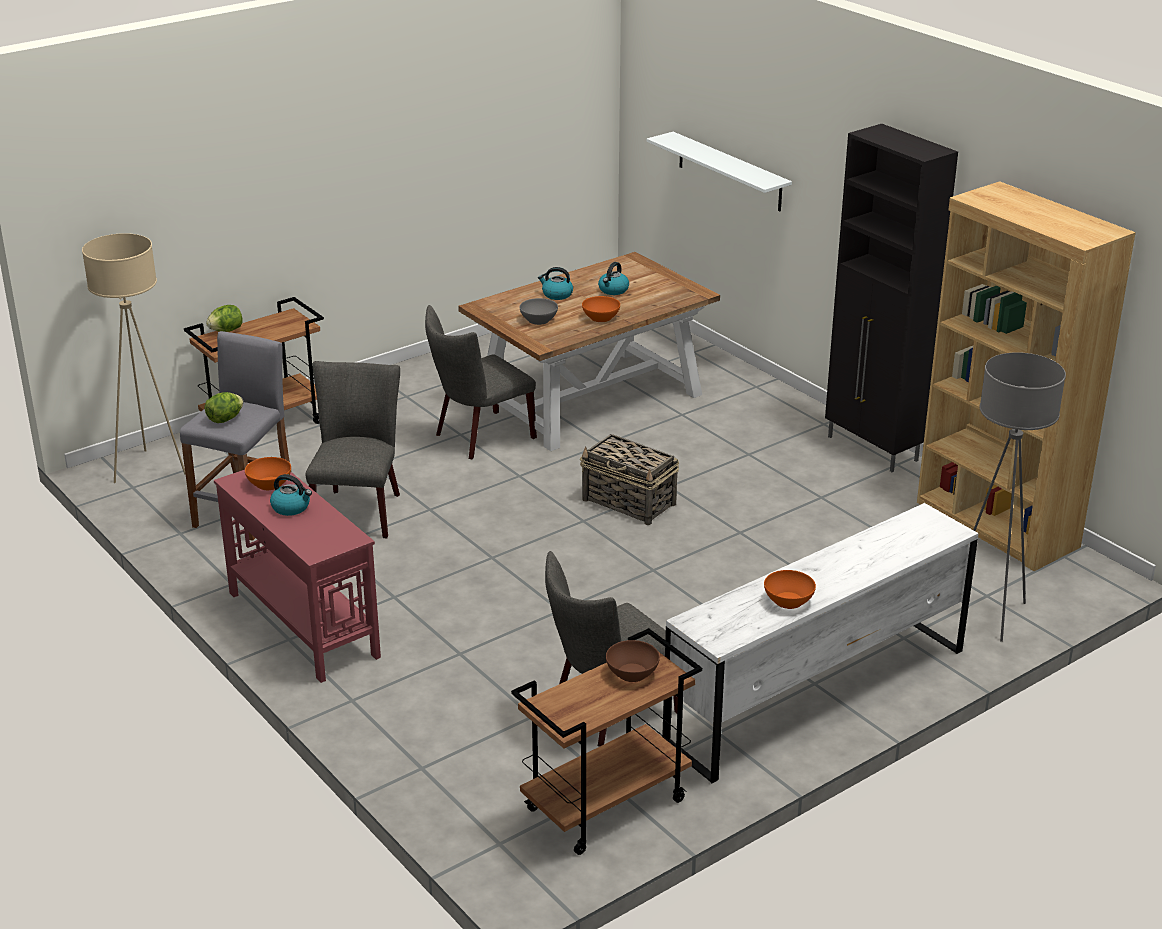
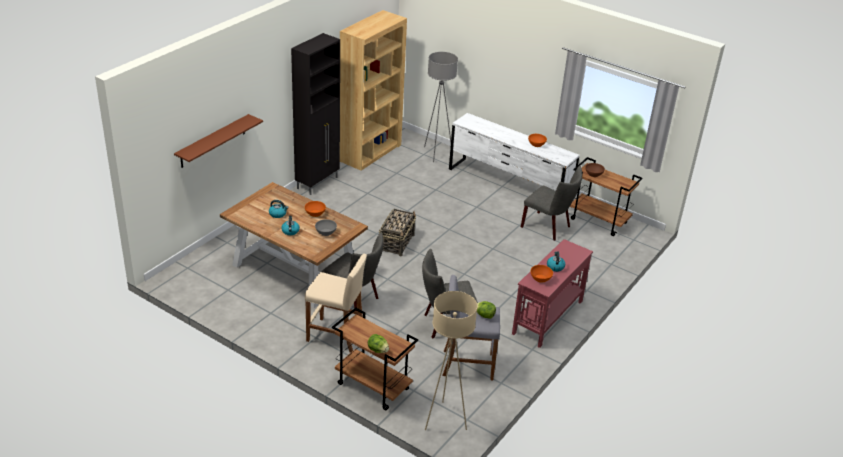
camera: 110 degrees left, 5 degrees up
white shelf [647,132,792,211] -> brown shelf [174,114,263,168]
none -> beige stool [305,254,367,353]

